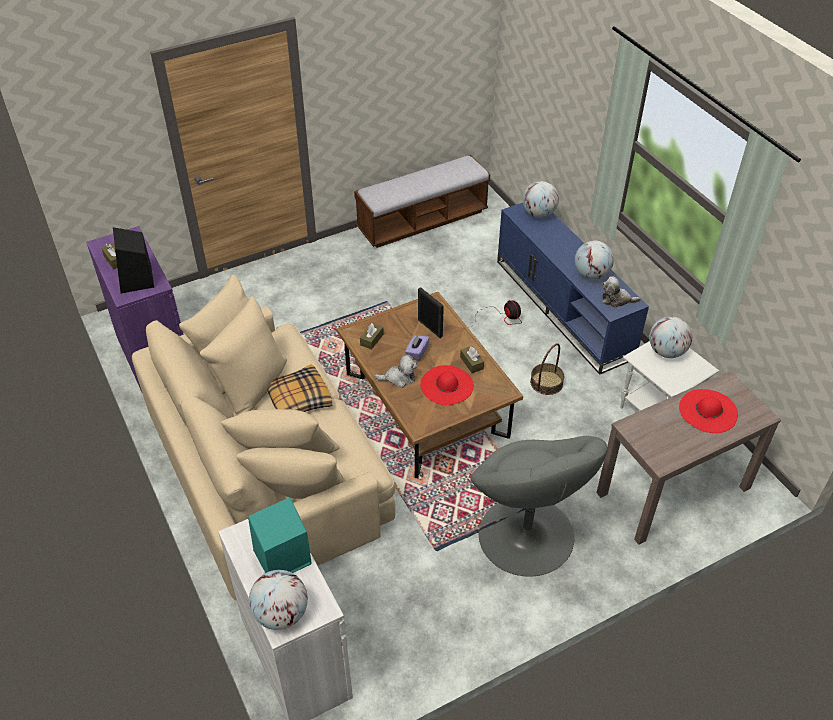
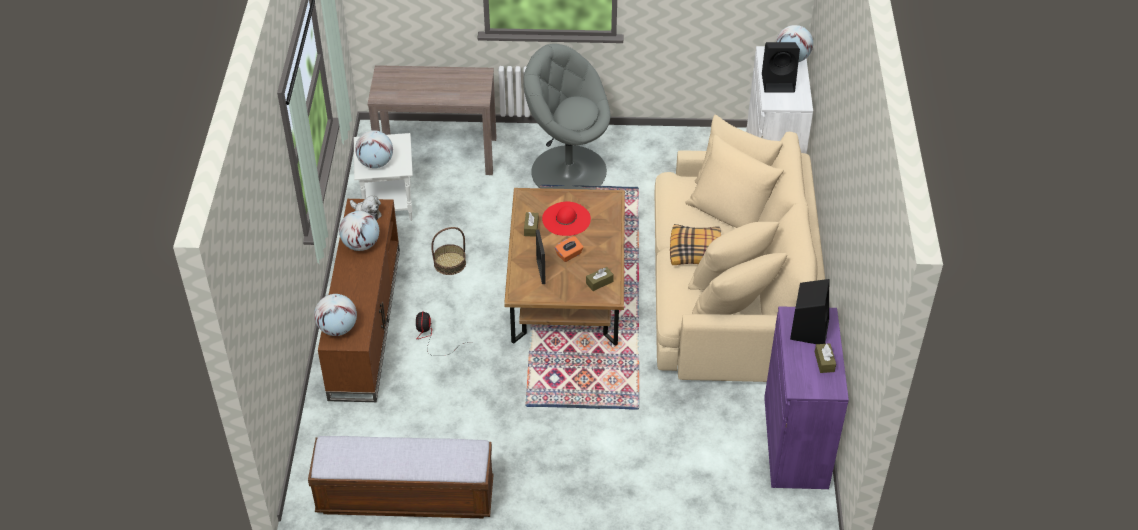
camera: 150 degrees left, 0 degrees up
turquoise speaker [248,497,312,573] -> black speaker [762,42,800,93]
plush toy [375,354,418,388] -> none
purple tissue box [405,334,430,361] -> orange tissue box [555,236,584,262]
grey armchair [471,436,607,577] -> grey armchair turned 75 degrees counterclockwise [524,44,611,190]
blue tv stand [497,203,649,375] -> brown tv stand [318,199,400,402]
red hat [679,389,738,433] -> none

